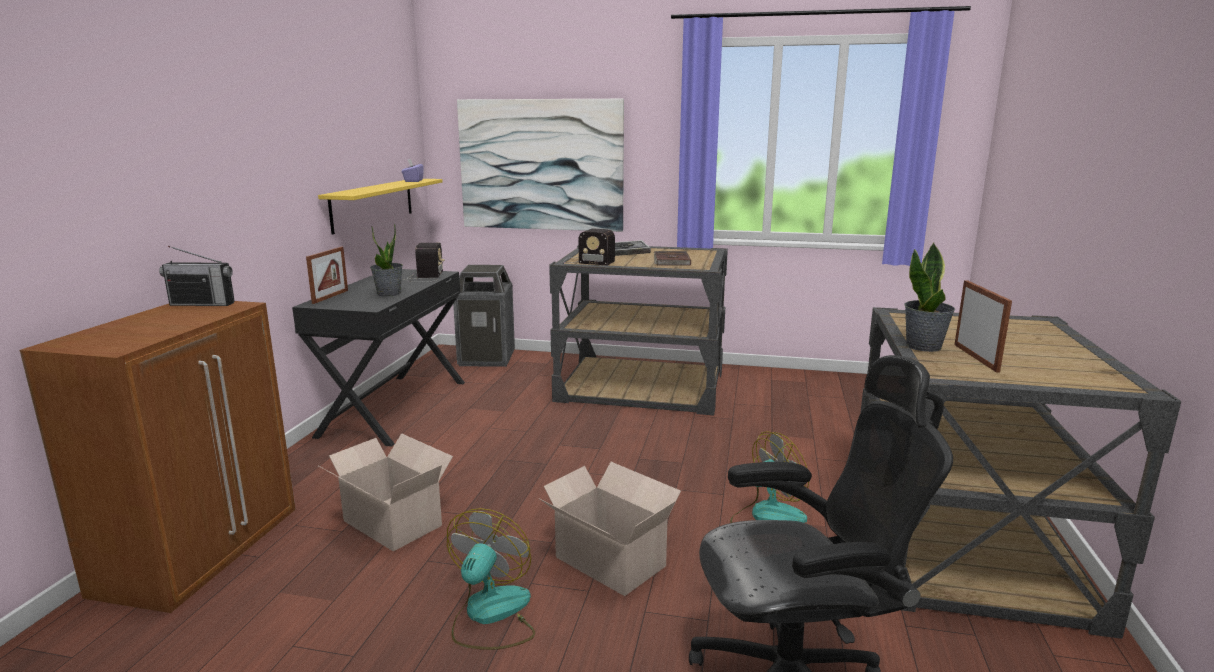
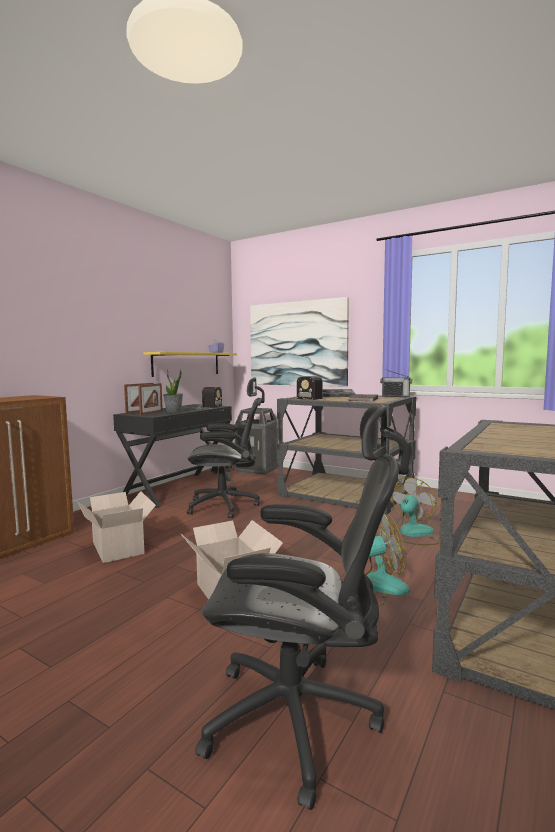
camera: 20 degrees right, 10 degrees down
radio [159,246,235,306] -> radio moved to [380,370,412,397]
fan [447,508,535,650] -> fan moved to [391,478,439,545]
potted plant [904,243,955,352] -> none
picture frame [954,280,1012,372] -> picture frame moved to [138,383,163,415]
none -> office chair [187,378,265,518]

